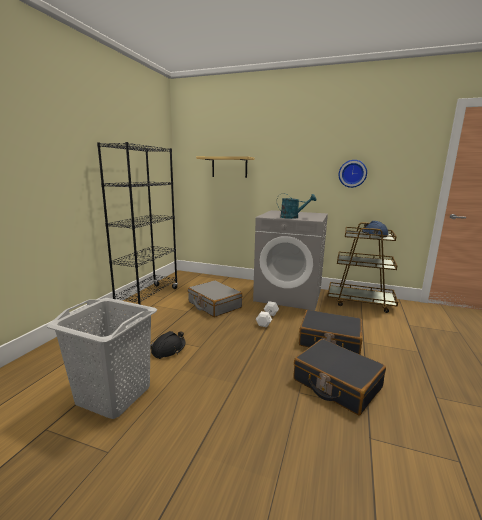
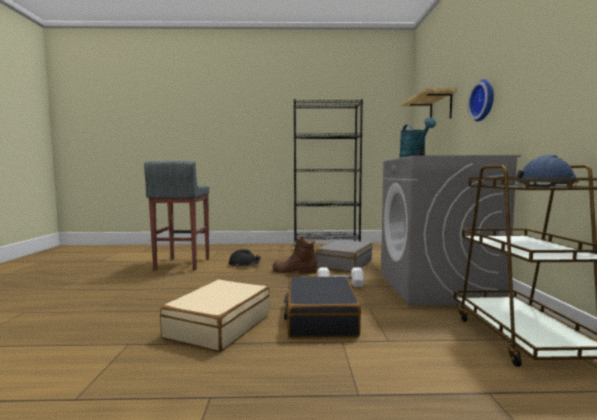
camera: 70 degrees right, 10 degrees down
grey laundry basket [47,298,157,419] -> grey stool [144,161,209,271]
black suitcase [293,339,386,415] -> beige suitcase [160,279,270,352]
wall clock [339,160,367,188] -> wall clock moved to [468,79,494,121]
none -> brown boot [273,237,317,274]

